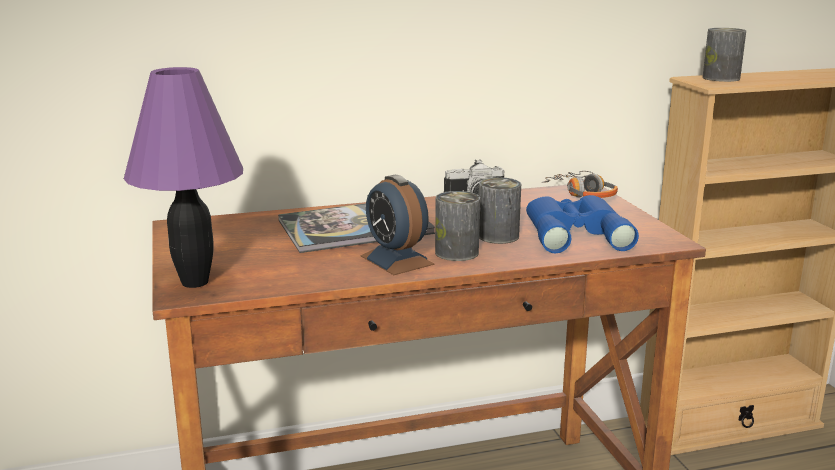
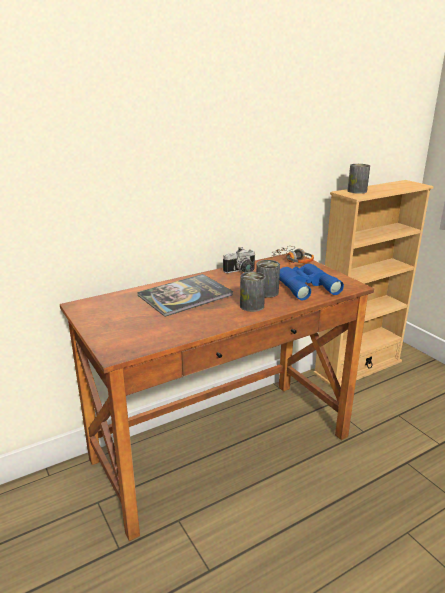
camera: 15 degrees left, 5 degrees up
purple table lamp [124,67,243,288] -> none
alarm clock [361,175,435,275] -> none

